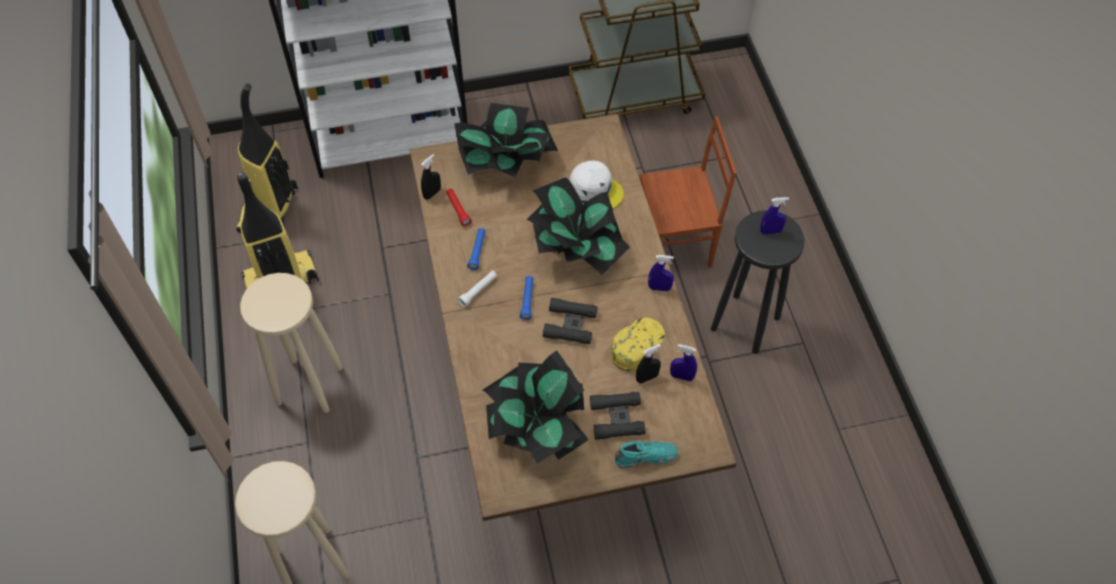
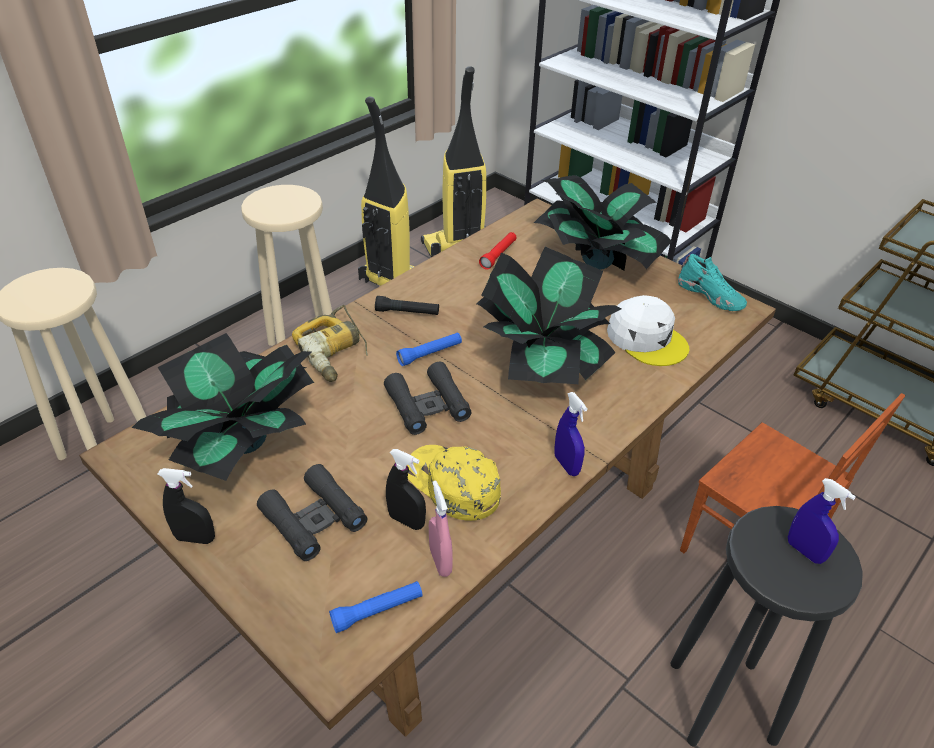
camera: 55 degrees right, 15 degrees down
black spray bottle [421,154,441,199] -> black spray bottle moved to [158,468,215,544]
white flashlight [458,271,497,307] -> black flashlight [375,296,439,315]
blue flashlight [467,228,486,270] -> blue flashlight moved to [329,581,423,633]
white cap [569,161,624,209] -> white cap turned 45 degrees counterclockwise [607,295,689,366]
yellow cap [611,318,665,372] -> yellow cap turned 135 degrees counterclockwise [407,445,501,521]
turquoise shoe [615,440,678,468] -> turquoise shoe moved to [678,254,747,311]
blue spray bottle [670,344,697,381] -> pink spray bottle [429,481,453,577]
none -> power drill [292,305,368,382]

